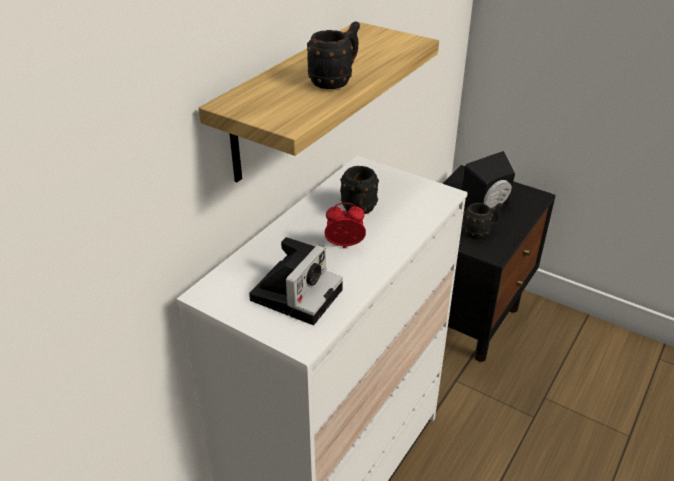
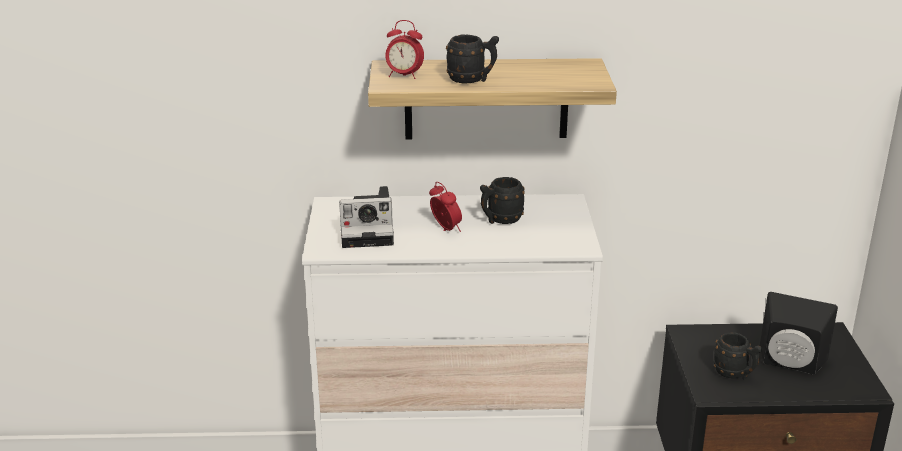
camera: 55 degrees right, 10 degrees down
none -> alarm clock [385,20,424,79]

